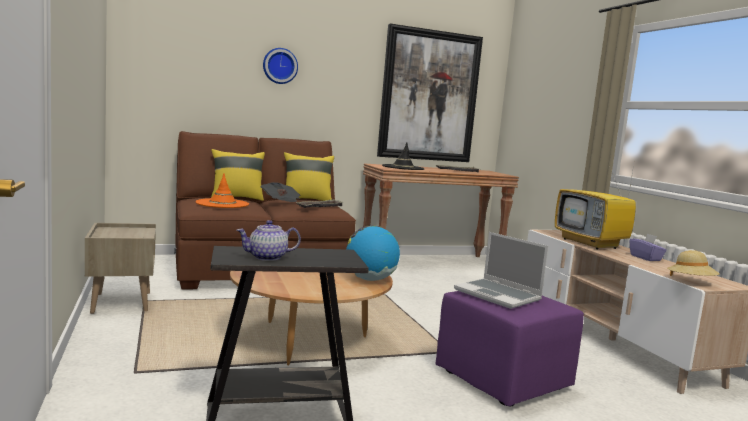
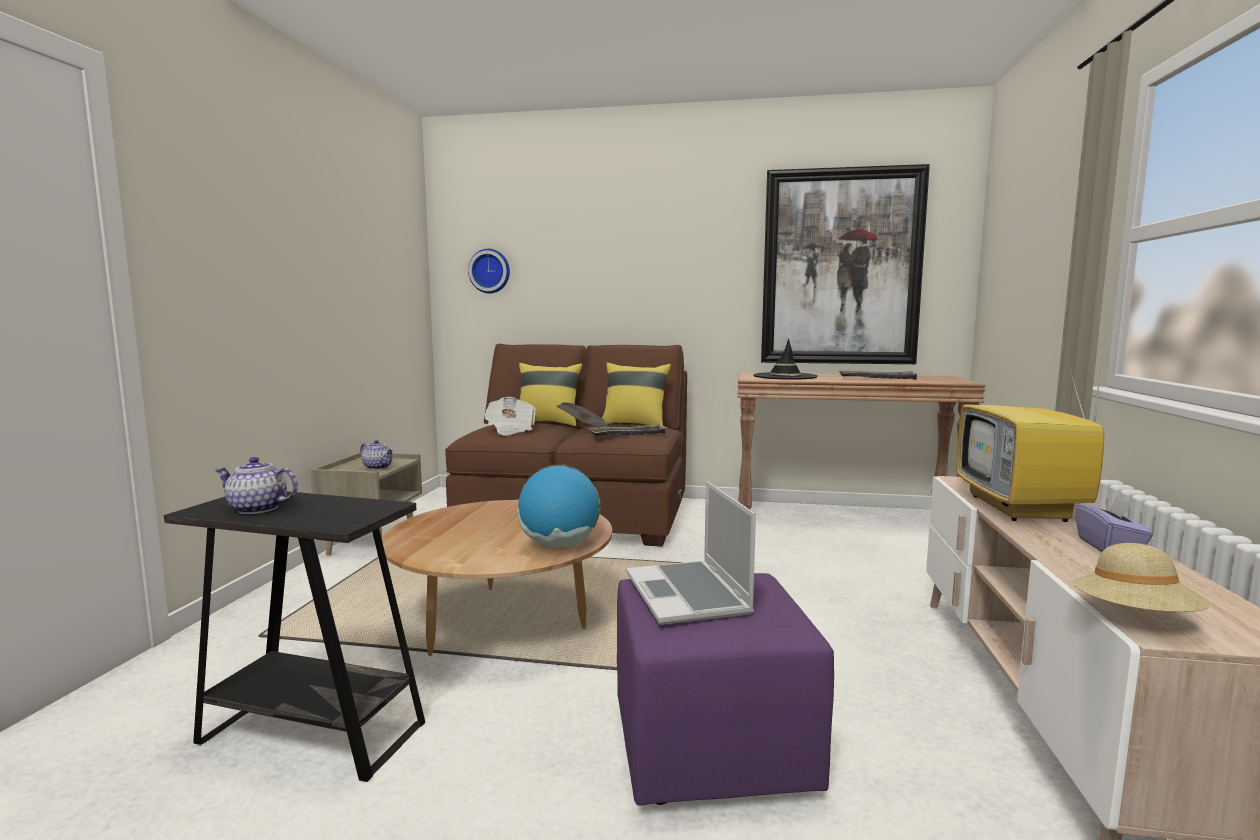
camera: 30 degrees right, 0 degrees up
orange hat [195,173,249,208] -> newspaper [484,397,536,435]
wall clock [263,48,298,84] -> wall clock moved to [468,249,510,293]
none -> teapot [360,440,394,470]

